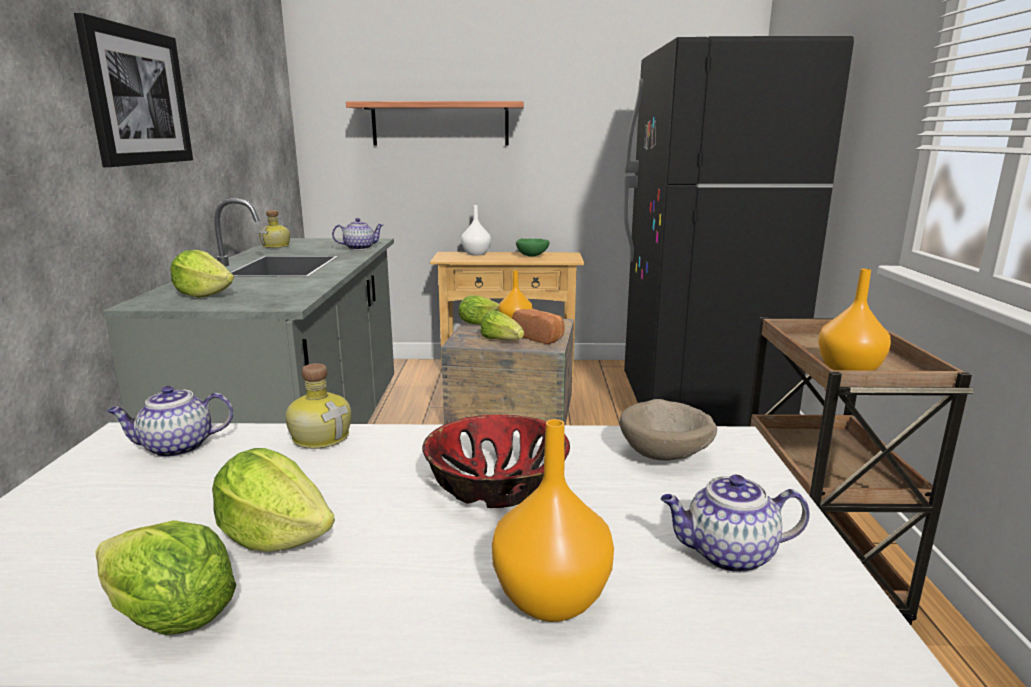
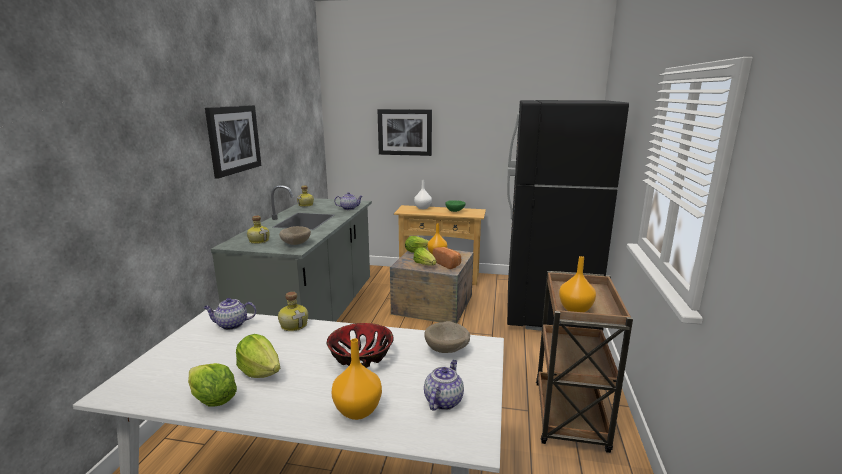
camera: 10 degrees right, 0 degrees up
lettuce [170,250,234,298] -> bottle [247,216,270,244]
shelf [346,101,524,145] -> picture [377,109,432,156]
teapot [661,475,810,573] -> teapot turned 105 degrees clockwise [424,360,464,411]
none -> beige bowl [279,226,311,245]

